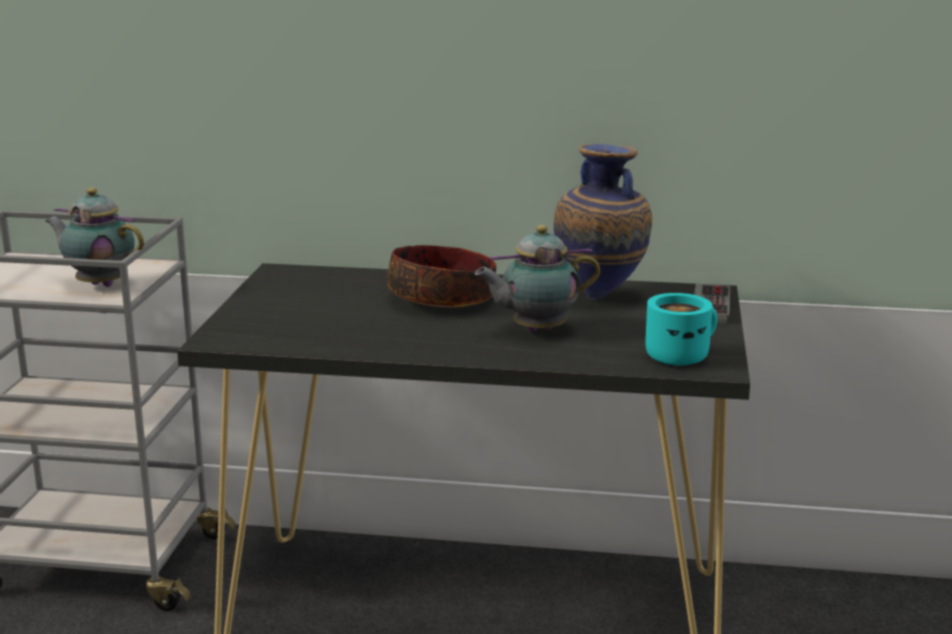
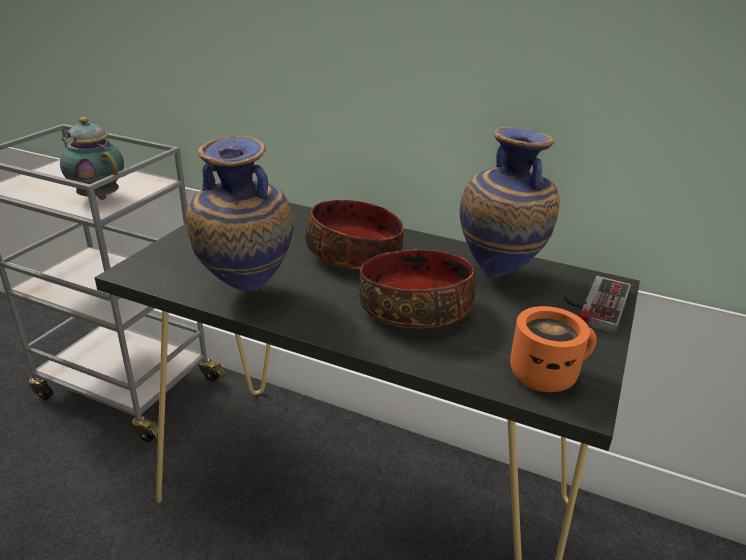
camera: 15 degrees right, 10 degrees up
teapot [475,225,600,332] -> bowl [359,249,476,328]
turquoise mug [645,293,717,365] -> orange mug [510,306,597,393]
none -> vase [186,136,293,292]

